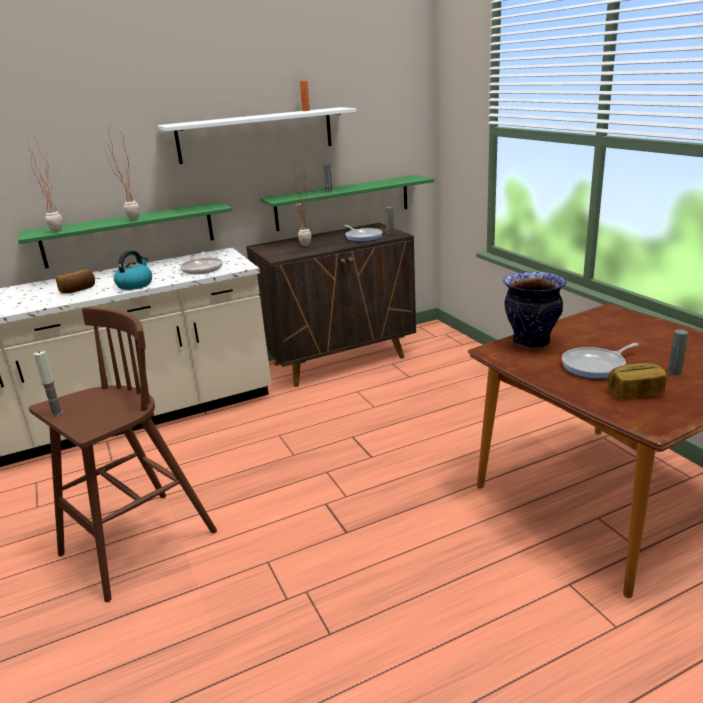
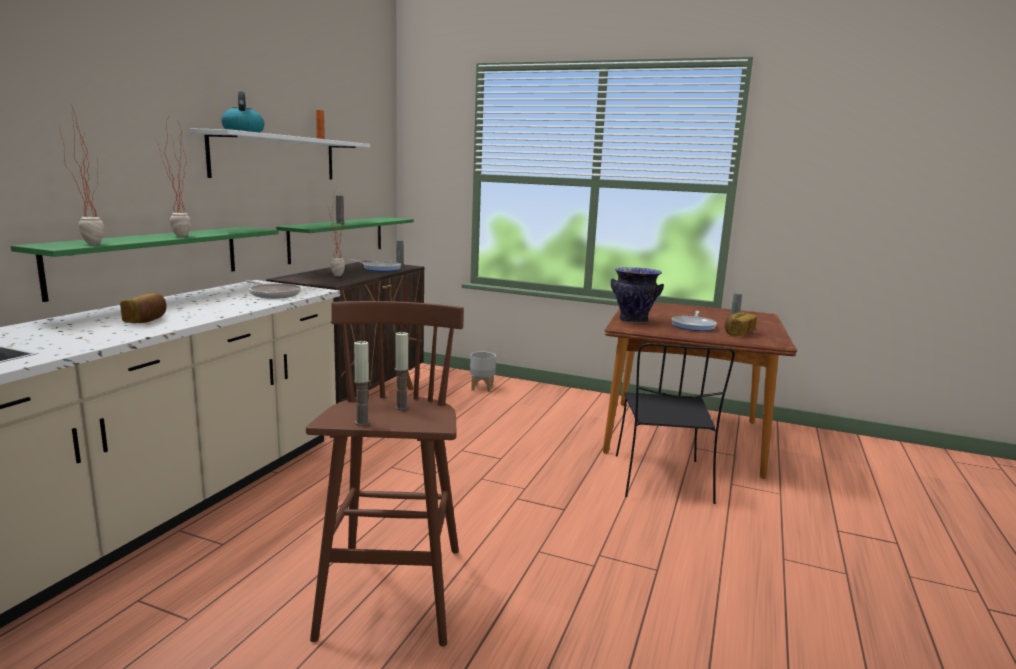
camera: 45 degrees left, 10 degrees down
kettle [114,250,152,290] -> kettle moved to [221,91,265,133]
none -> candle [395,332,409,410]
none -> grey planter [470,351,496,392]
none -> black chair [616,343,735,504]

